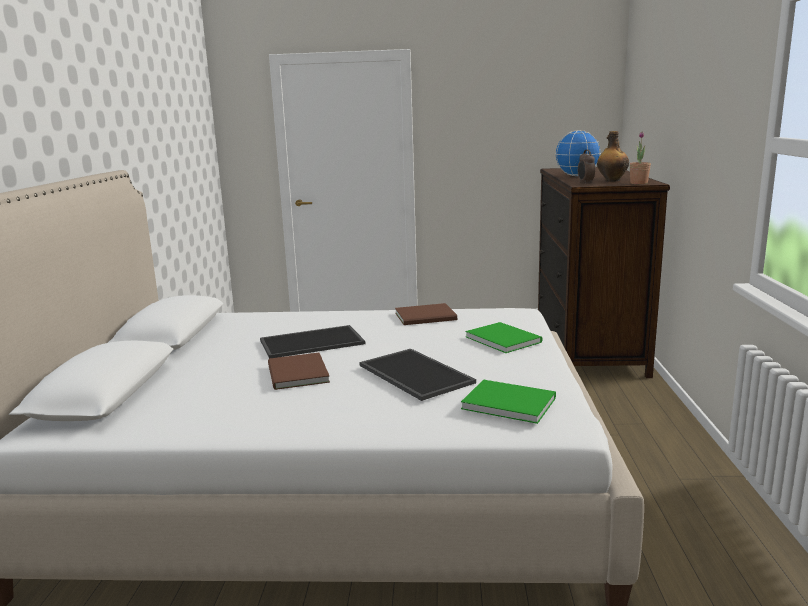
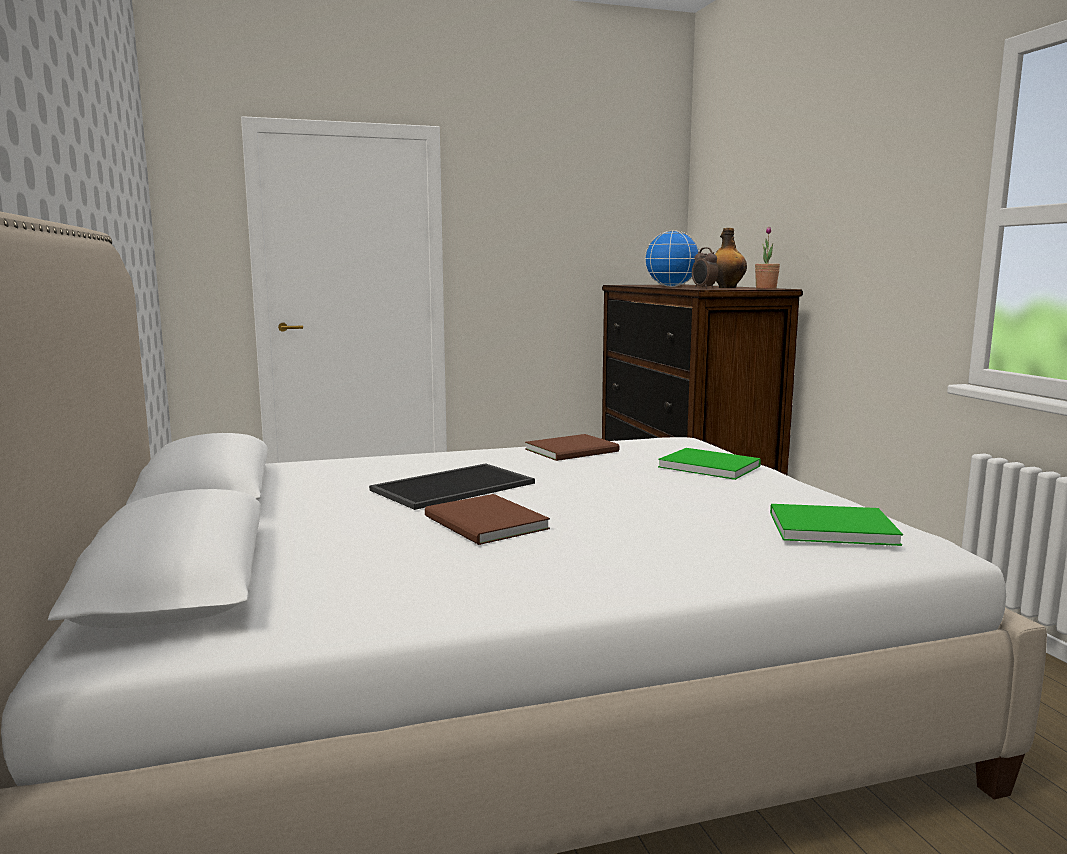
camera: 20 degrees left, 5 degrees down
tray [359,349,476,401] -> none

